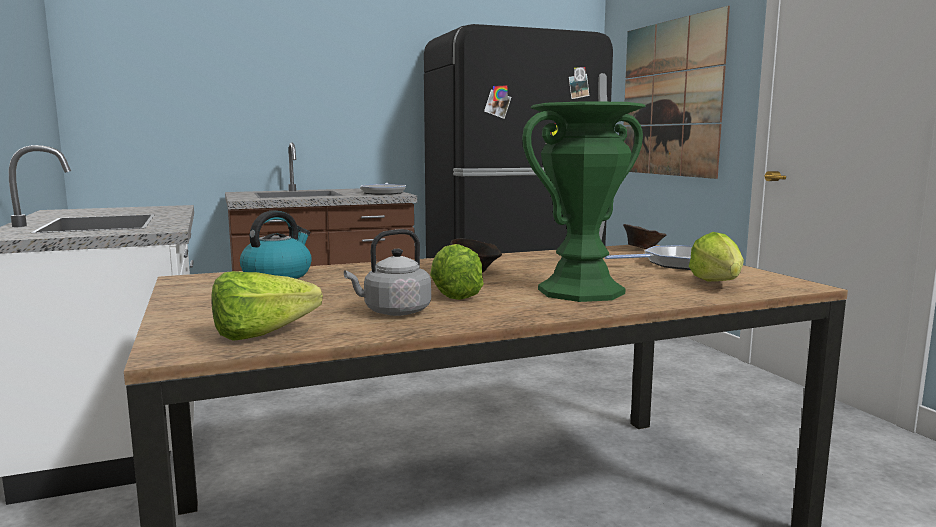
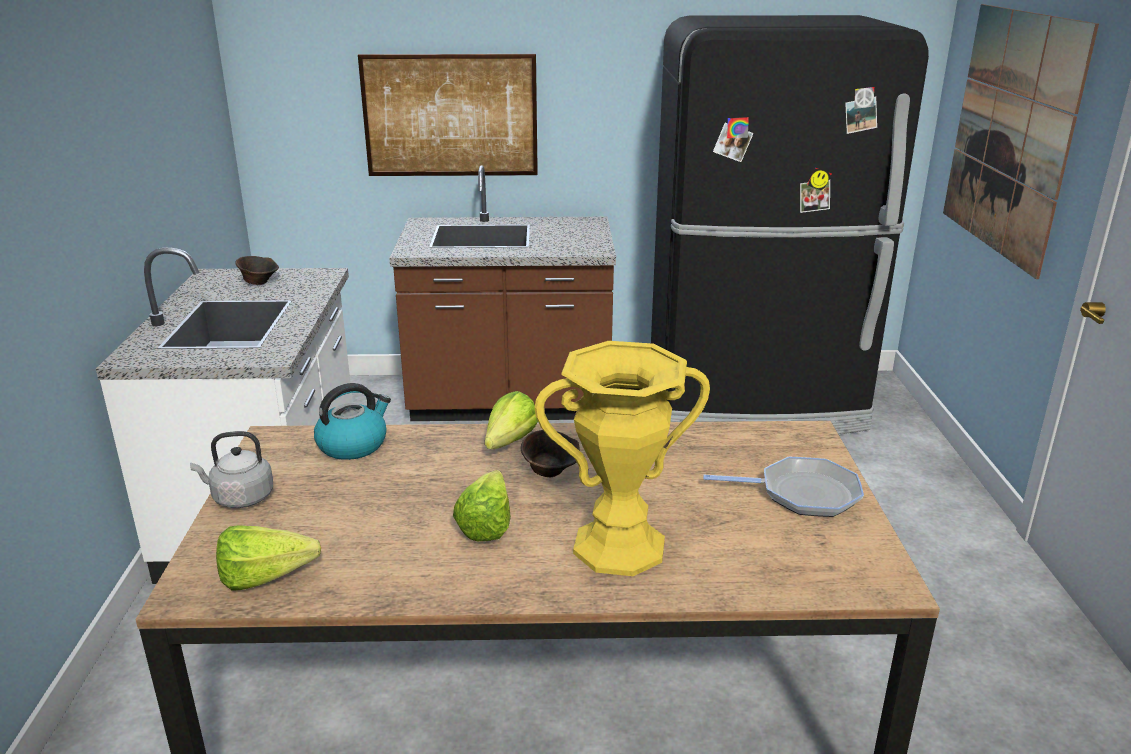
camera: 20 degrees right, 15 degrees up
grey kettle [344,229,431,316] -> grey kettle moved to [190,431,273,508]
frying pan [360,183,406,195] -> none
green vase [522,101,646,302] -> yellow vase [534,341,710,576]
brown bowl [623,224,666,249] -> brown bowl moved to [235,256,279,285]
lettuce [689,232,744,281] -> lettuce moved to [485,391,538,449]
none -> picture [358,54,538,176]

